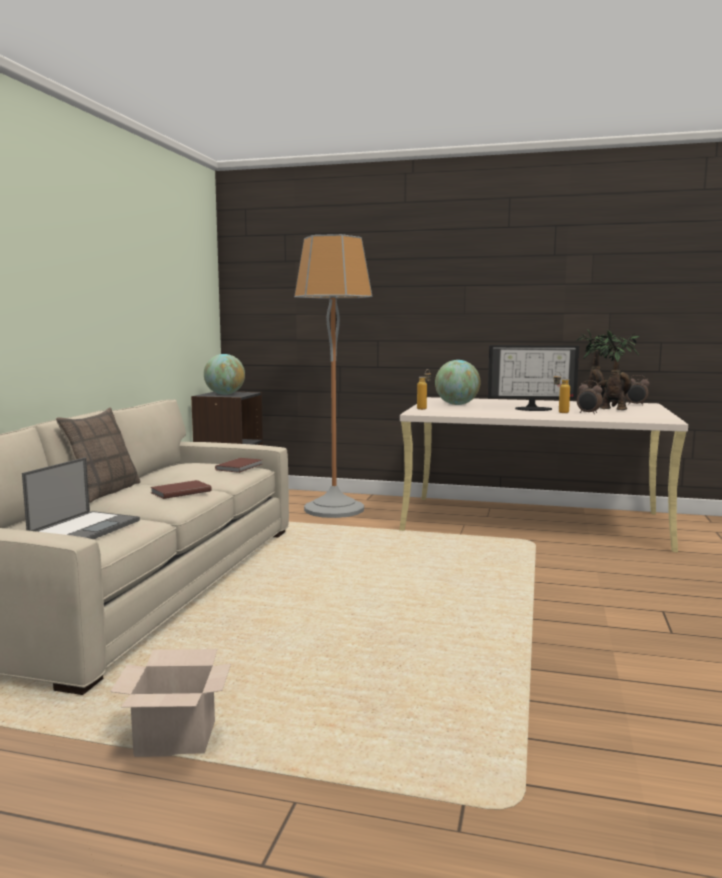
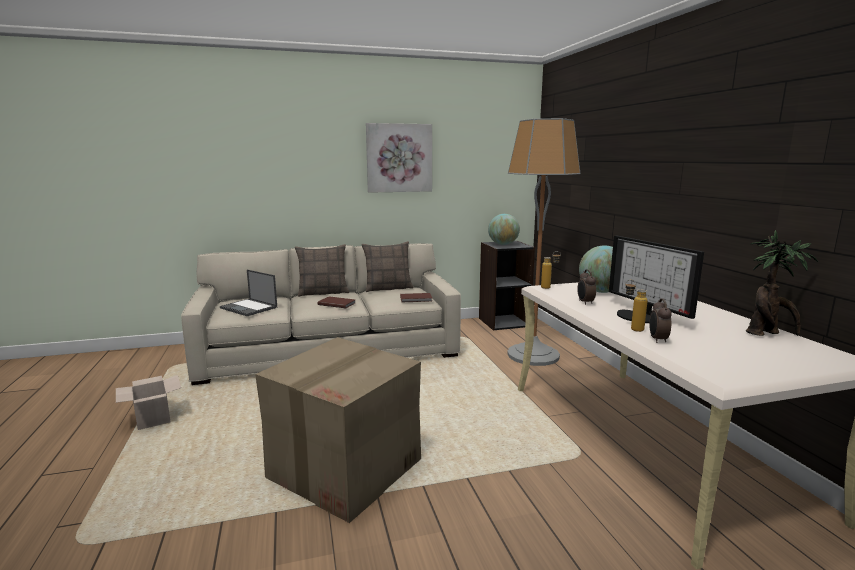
camera: 60 degrees right, 5 degrees up
laptop [22,457,140,539] -> laptop turned 45 degrees clockwise [220,270,277,316]
potted plant [585,330,640,410] -> none
alarm clock [625,375,649,405] -> alarm clock moved to [577,269,596,305]
none -> cardboard box [255,337,421,523]
none -> pillow [362,241,414,292]
none -> picture [366,123,432,193]

